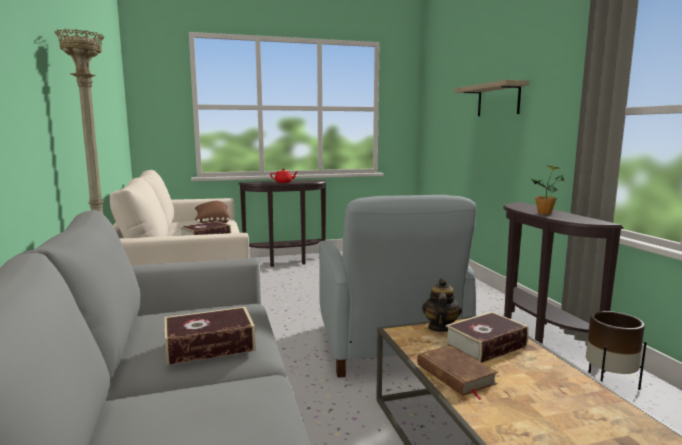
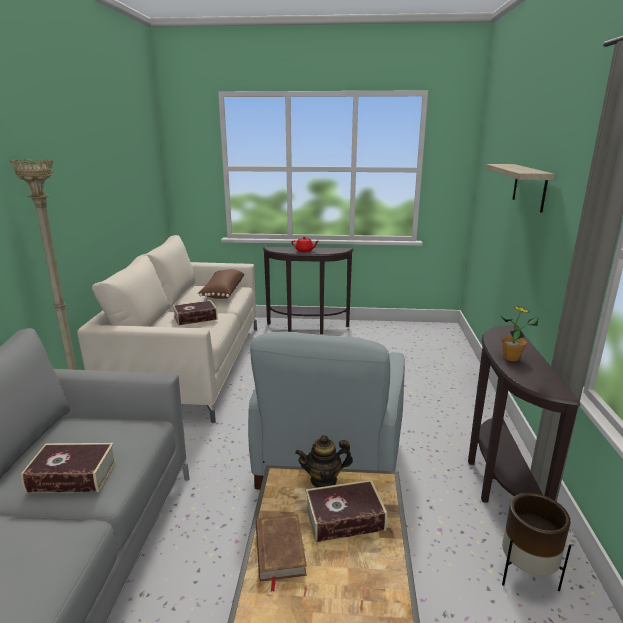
camera: 20 degrees right, 10 degrees up
teapot [422,278,462,332] -> teapot turned 135 degrees counterclockwise [295,435,353,488]

